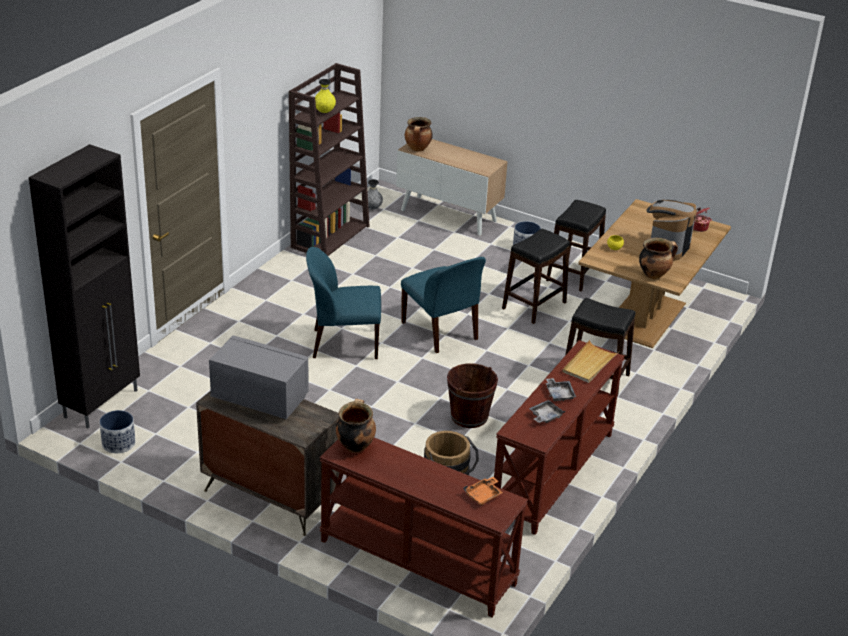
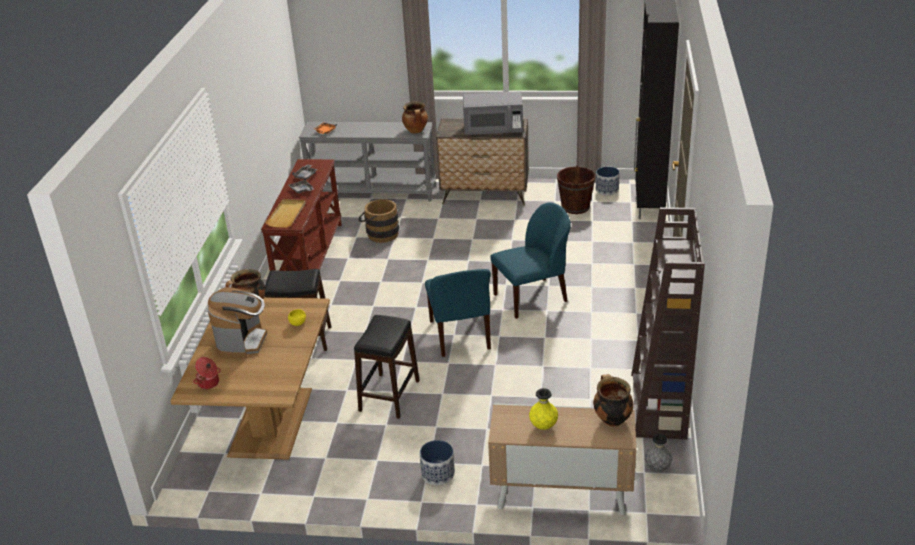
camera: 160 degrees right, 0 degrees up
yellow vase [315,79,336,113] -> yellow vase moved to [529,388,558,430]
brown console table [320,438,528,617] -> grey console table [299,122,436,202]
blue chair [401,257,486,353] -> blue chair turned 135 degrees counterclockwise [425,269,491,357]
brown bucket [447,363,498,428] -> brown bucket moved to [557,165,595,214]
black stool [546,200,606,292] -> none

